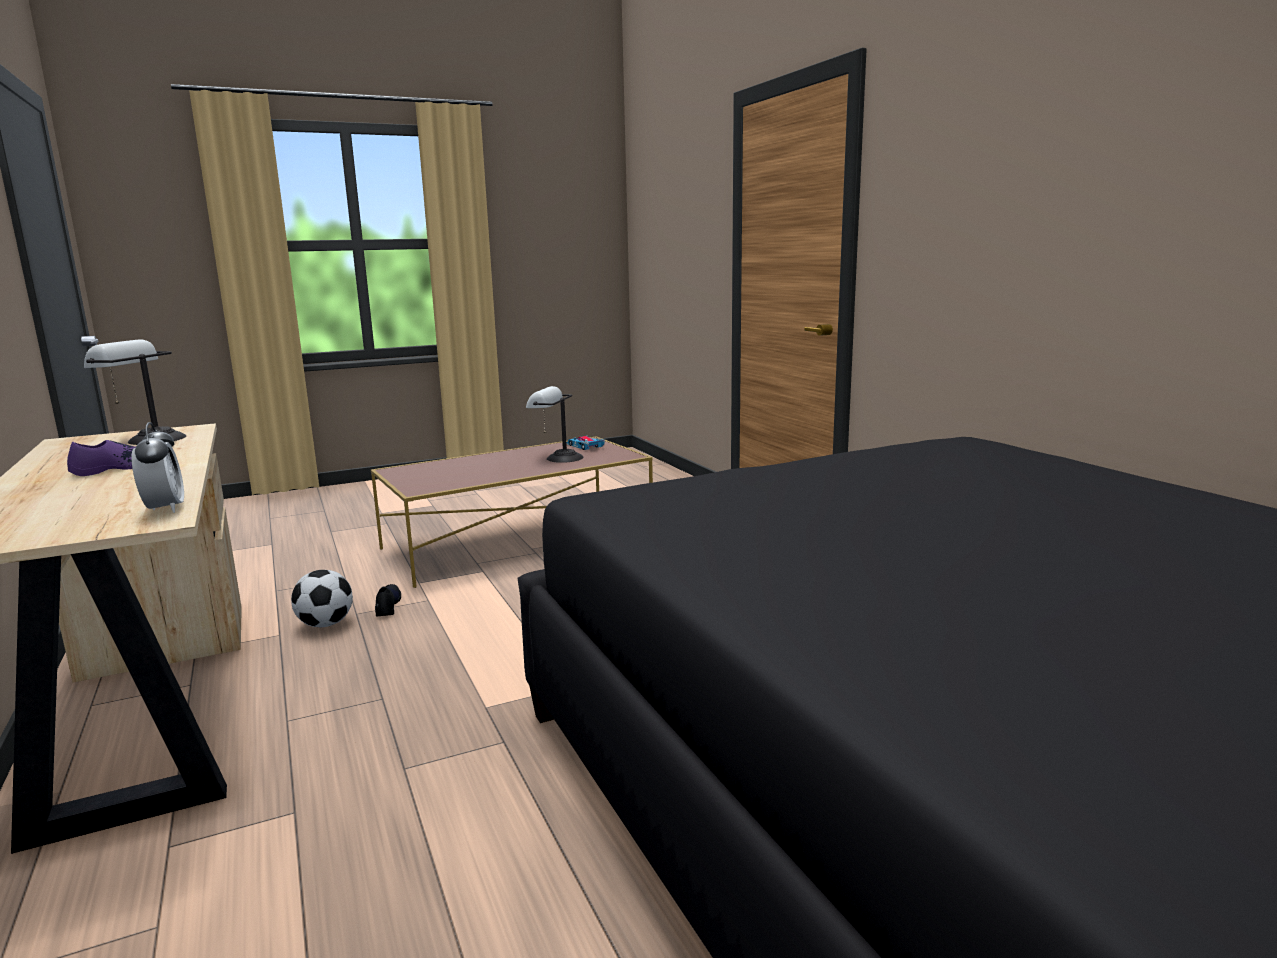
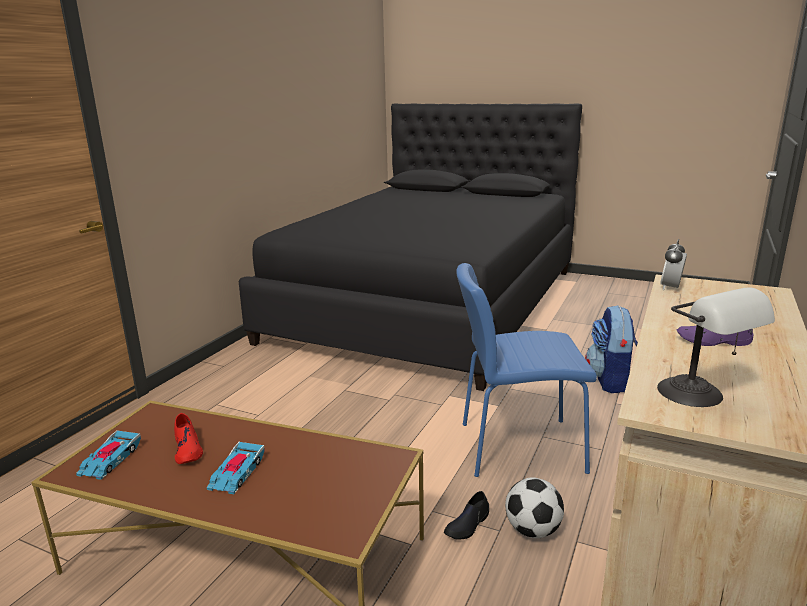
camera: 130 degrees left, 5 degrees up
table lamp [526,386,584,463] -> red shoe [174,413,203,464]
none -> toy car [207,442,265,494]
none -> blue chair [456,263,597,477]
none -> backpack [585,305,638,393]

